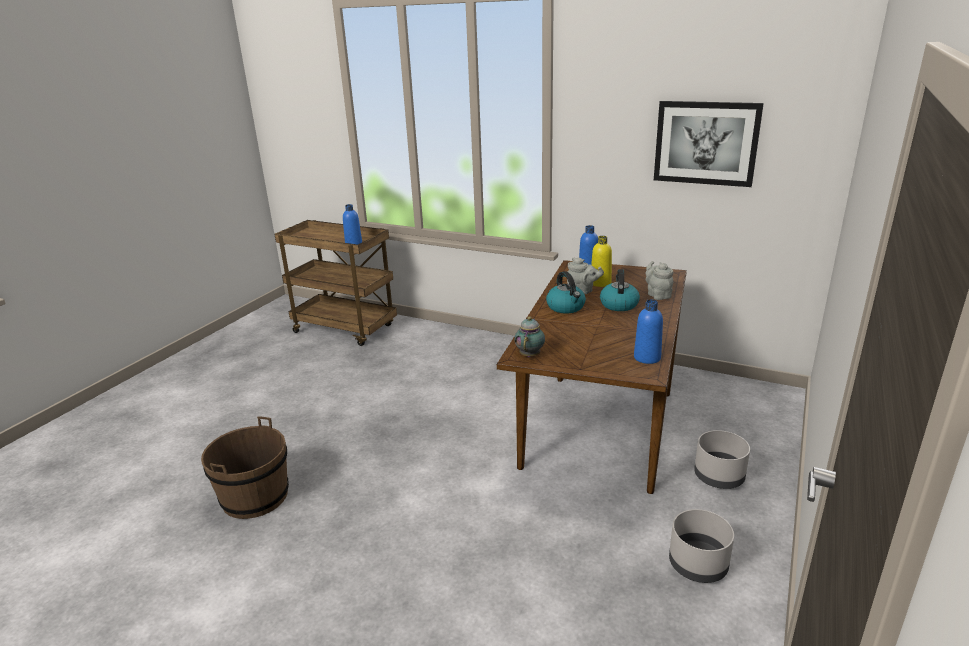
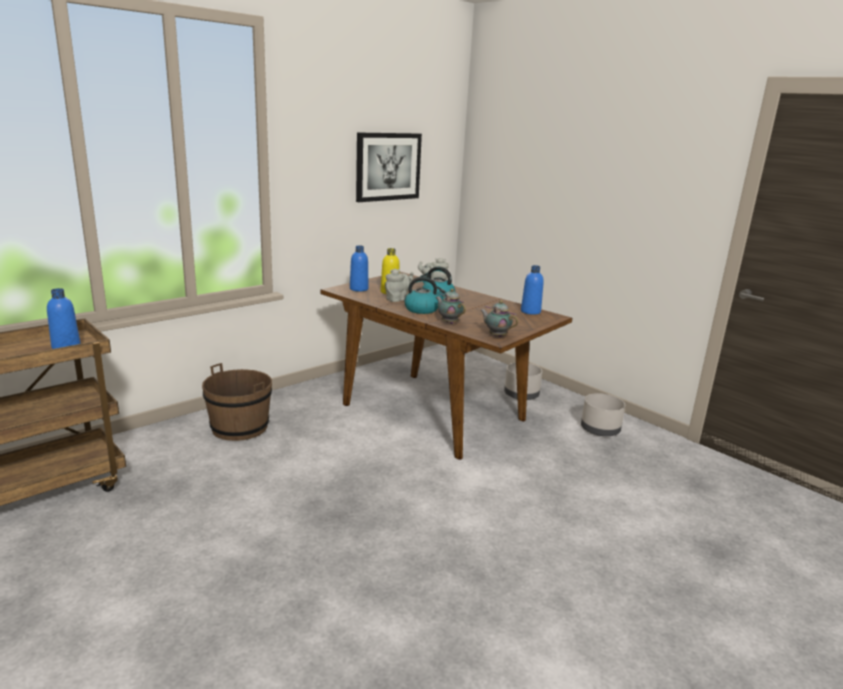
camera: 70 degrees left, 5 degrees down
brown bucket [201,416,289,519] -> brown bucket moved to [202,363,272,441]
none -> teapot [436,289,466,324]

